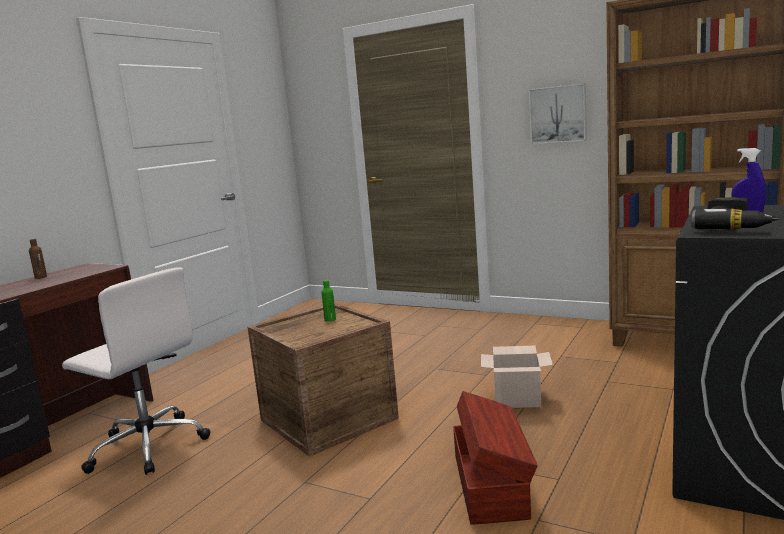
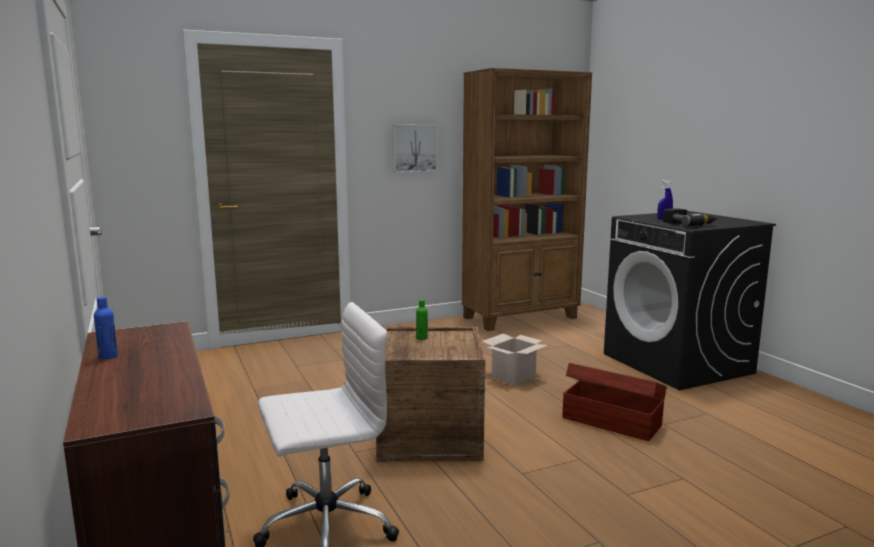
camera: 55 degrees left, 0 degrees up
brown bottle [29,239,47,279] -> blue bottle [94,296,118,359]

